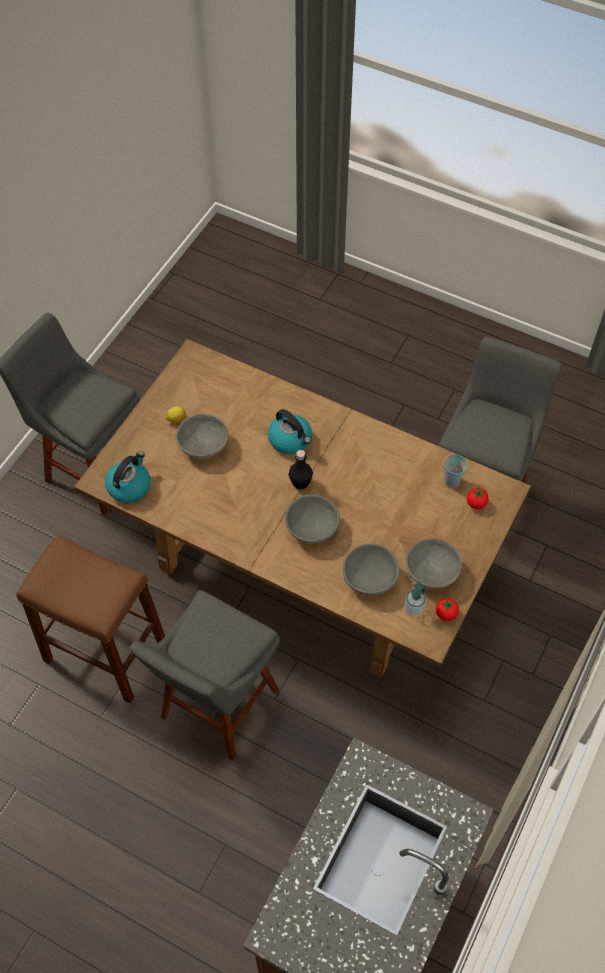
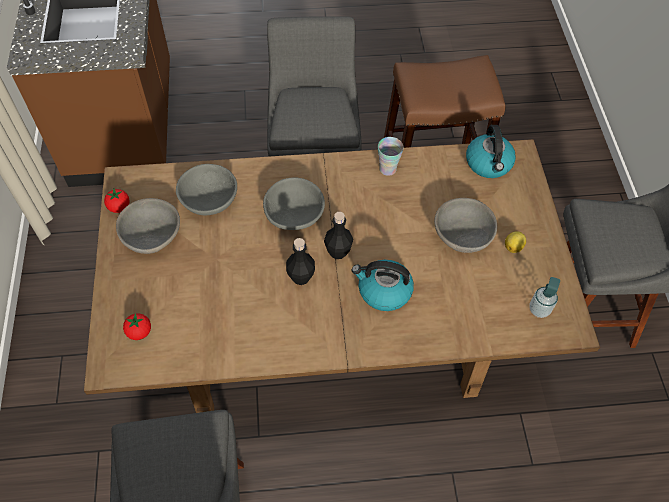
camera: 145 degrees right, 0 degrees up
soap dispenser [404,582,426,617] -> soap dispenser moved to [529,277,560,318]
cup [444,455,467,488] -> cup moved to [378,137,404,176]
none -> black bottle [286,238,315,285]

